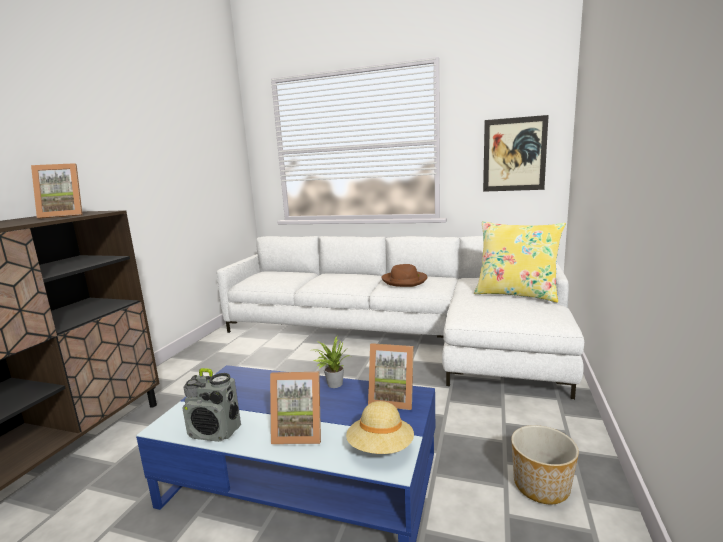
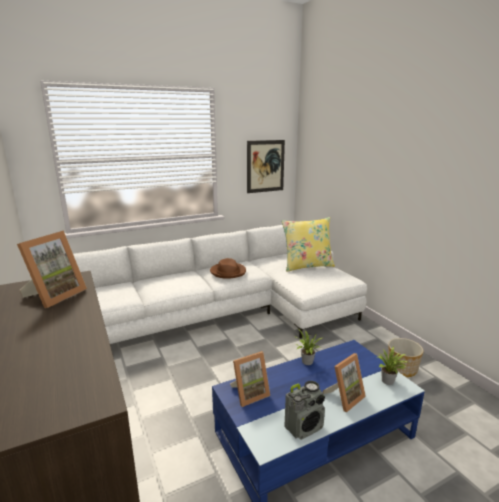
camera: 45 degrees left, 5 degrees up
beige hat [346,401,414,454] -> potted plant [376,346,408,385]
picture frame [368,343,414,410] -> picture frame moved to [230,351,270,407]

